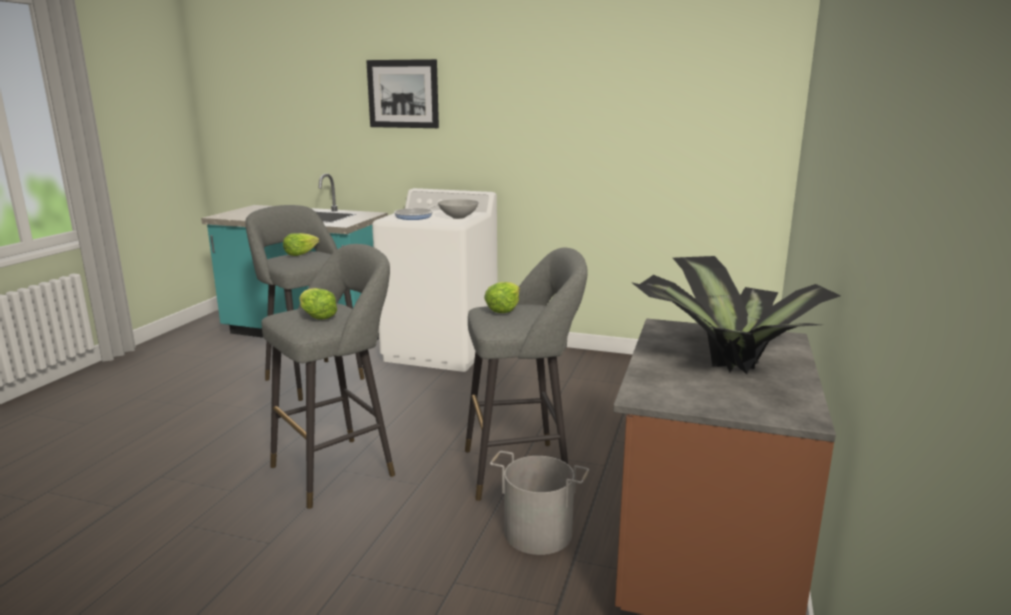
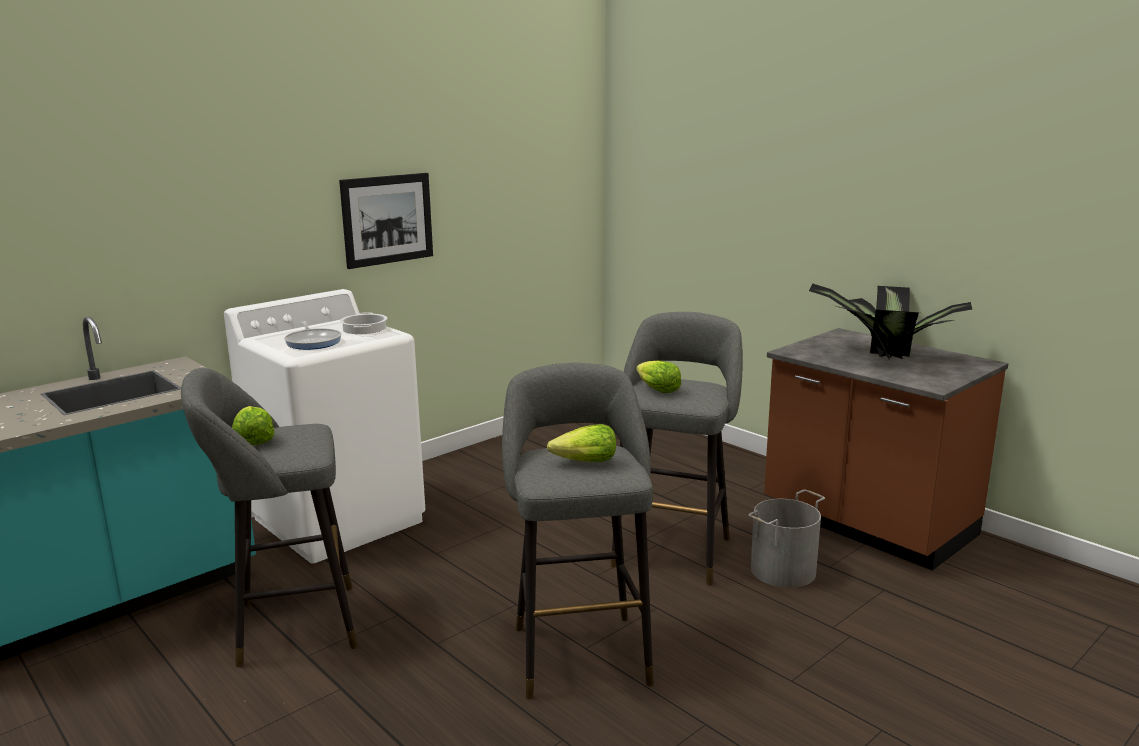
camera: 60 degrees left, 0 degrees up
picture [366,59,439,128] -> picture moved to [339,173,433,269]
grey bowl [438,199,479,219] -> cooking pot [340,312,387,334]

